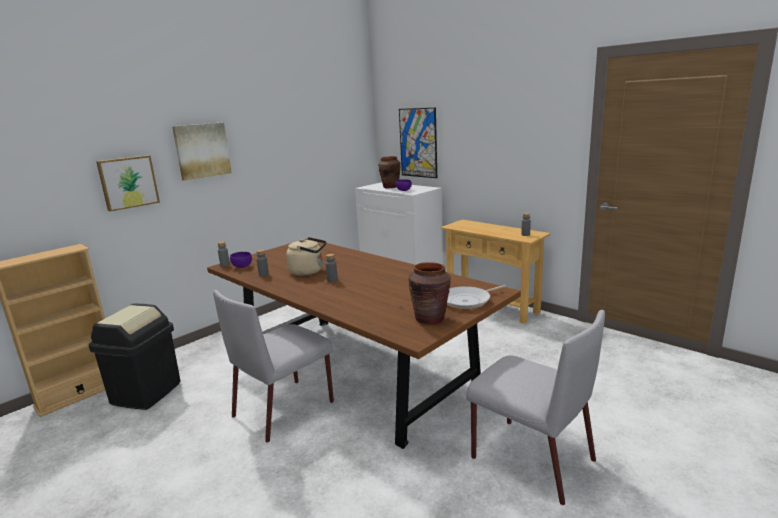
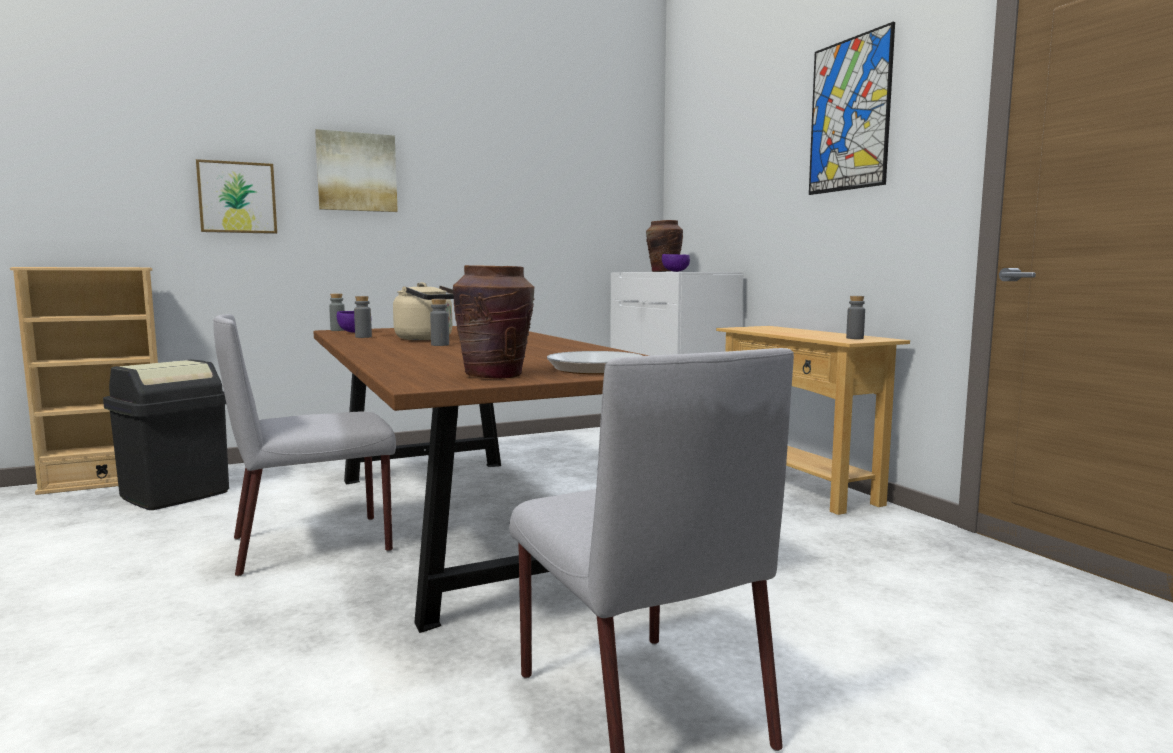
camera: 20 degrees right, 10 degrees down
picture [399,108,437,178] -> picture moved to [809,22,895,195]

